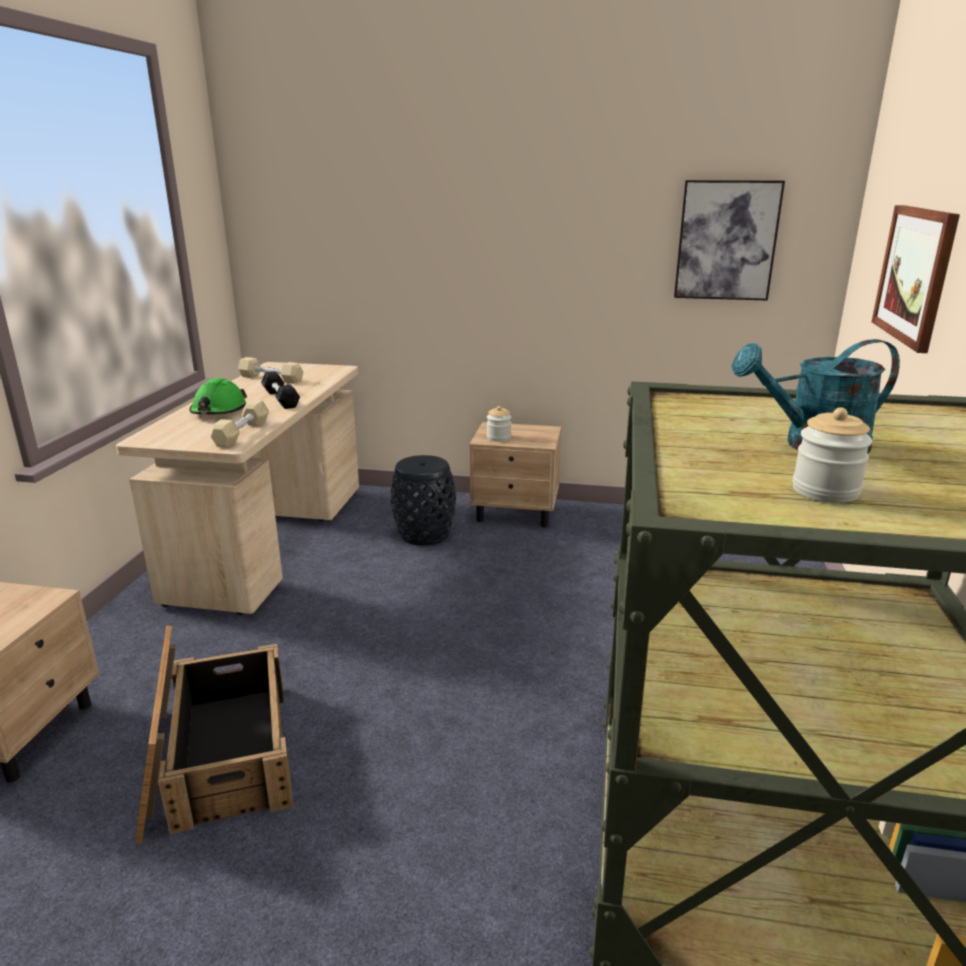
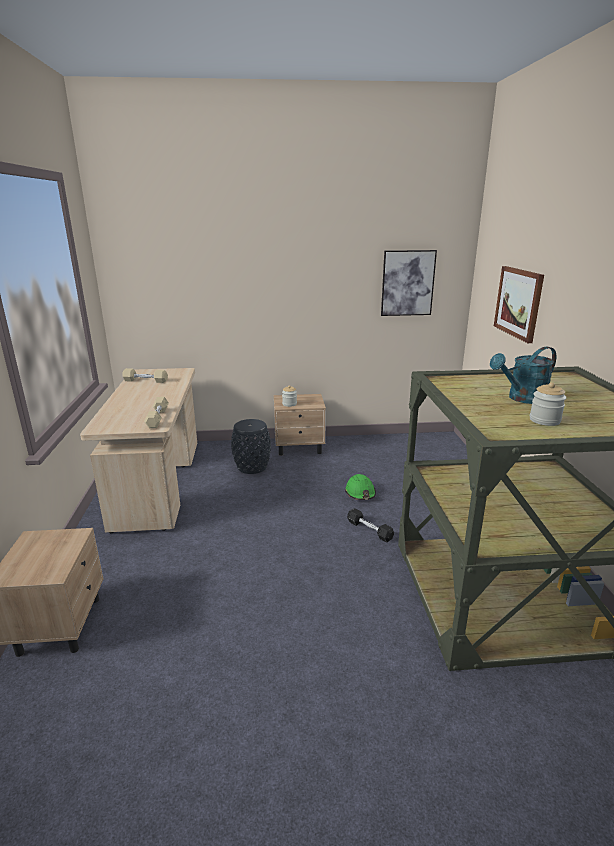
camera: 15 degrees left, 0 degrees up
crate [135,625,293,844] -> none
green hard hat [190,378,247,415] -> green hard hat moved to [345,474,376,500]
black dumbbell [261,371,300,409] -> black dumbbell moved to [347,508,394,543]

